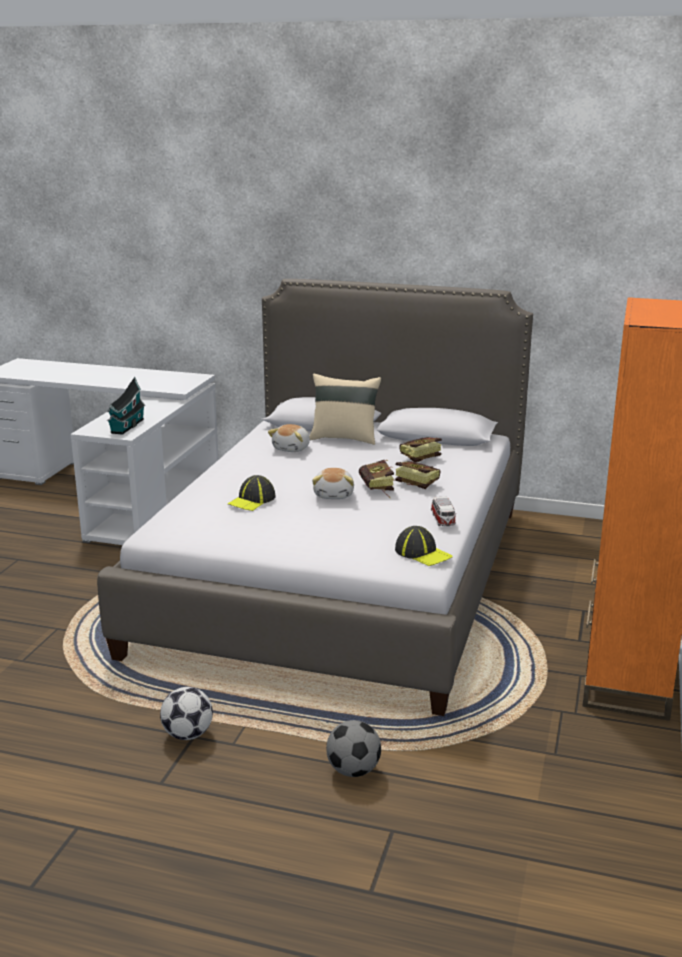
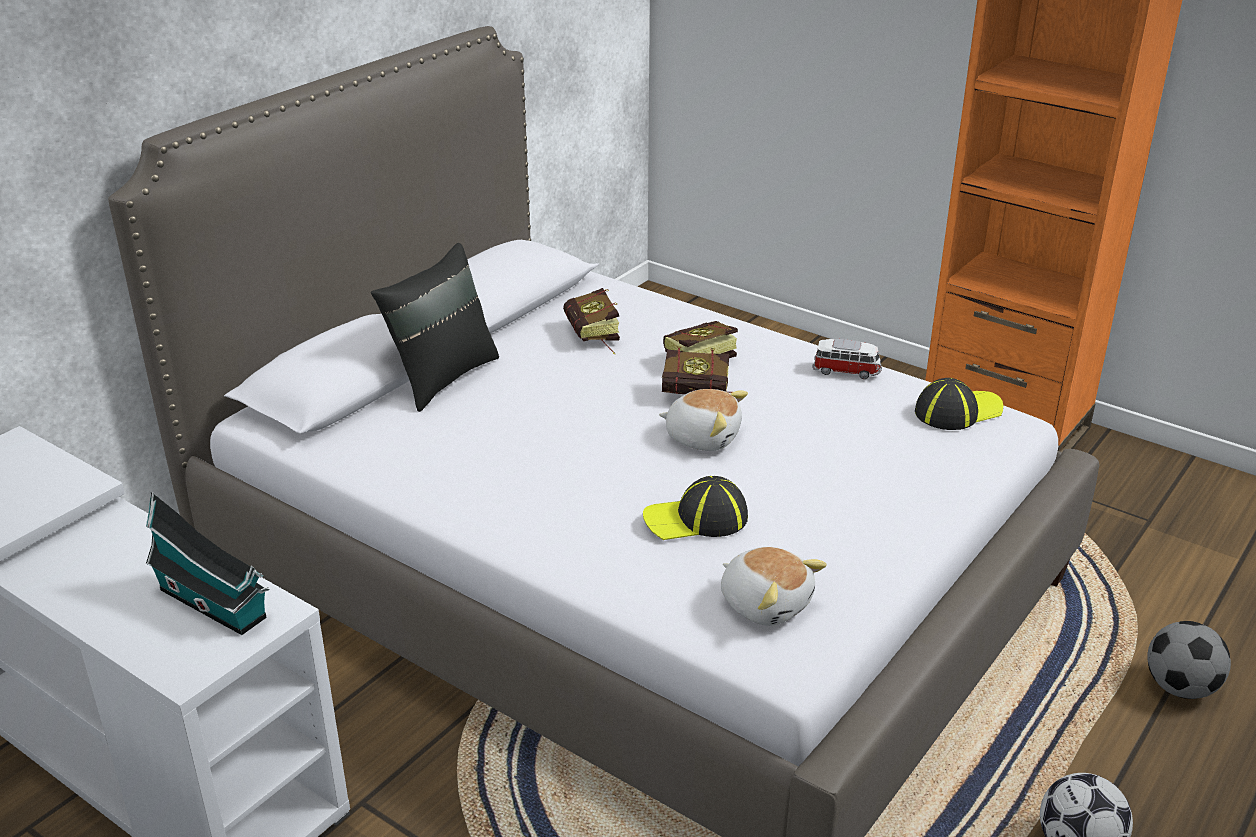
camera: 70 degrees left, 10 degrees up
cap [228,475,276,511] -> cap turned 120 degrees clockwise [643,476,748,540]
plush toy [268,424,310,452] -> plush toy moved to [721,547,827,626]
beige pillow [310,373,381,445] -> black pillow [371,243,499,412]

